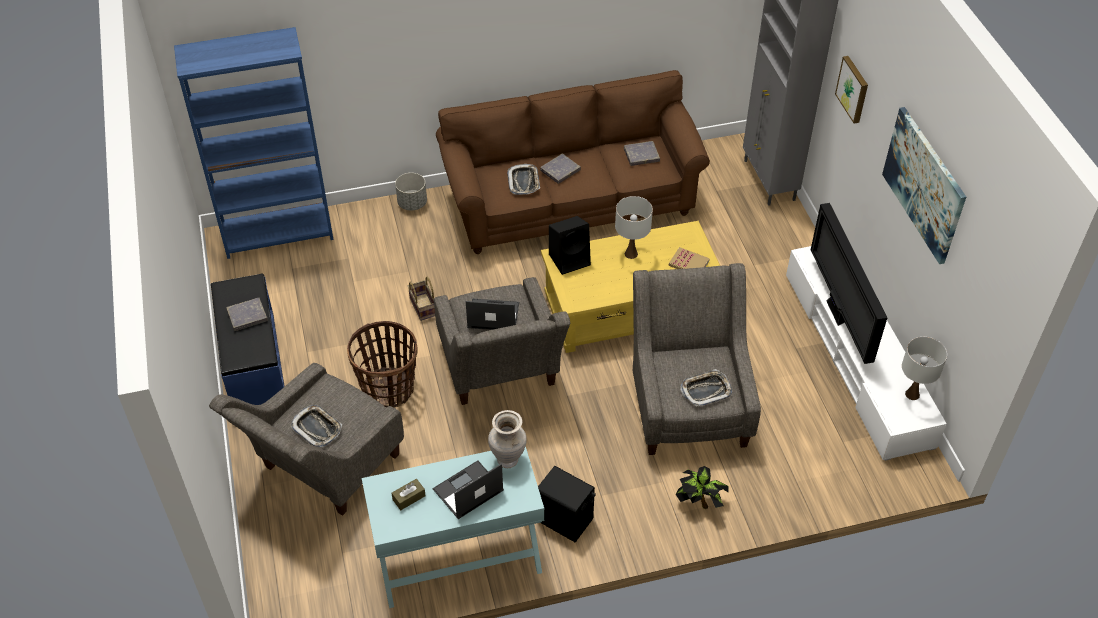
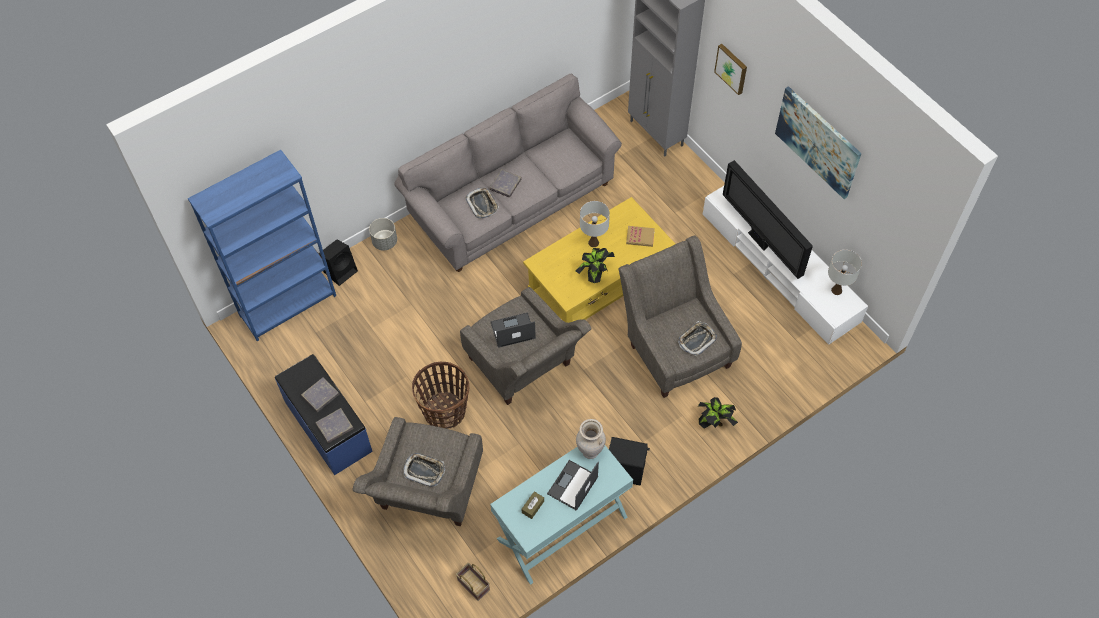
camera: 20 degrees left, 10 degrees up
basket [408,277,435,321] -> basket moved to [456,563,490,601]
brown sofa [436,70,710,254] -> grey sofa [394,74,622,272]
black speaker [549,216,591,275] -> black speaker moved to [319,240,358,286]
grey book [624,141,660,166] -> grey book moved to [316,408,354,443]
none -> potted plant [575,248,615,283]

